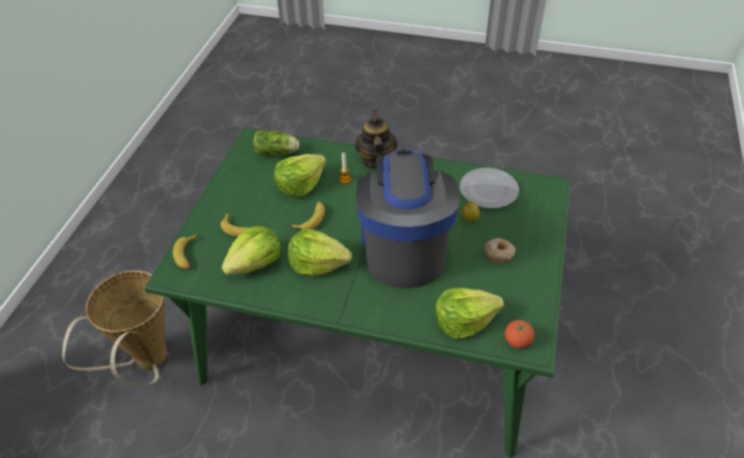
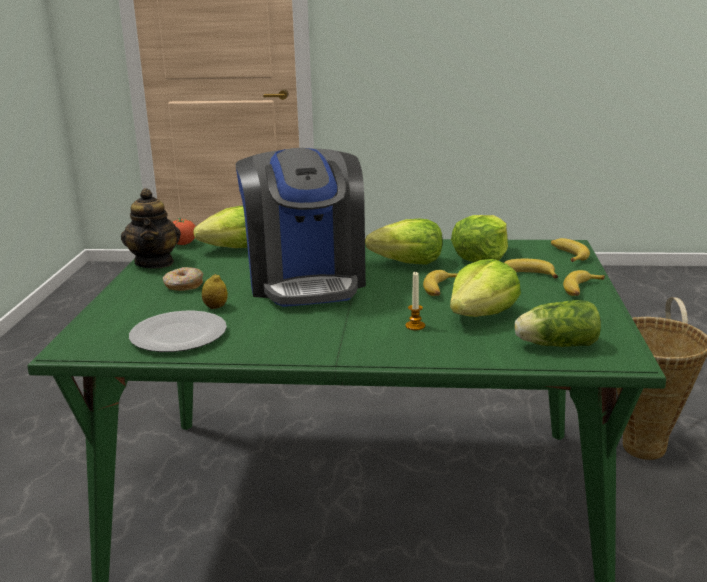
camera: 170 degrees right, 25 degrees down
teapot [355,110,398,169] -> teapot moved to [121,188,181,268]
none -> banana [563,270,605,296]

